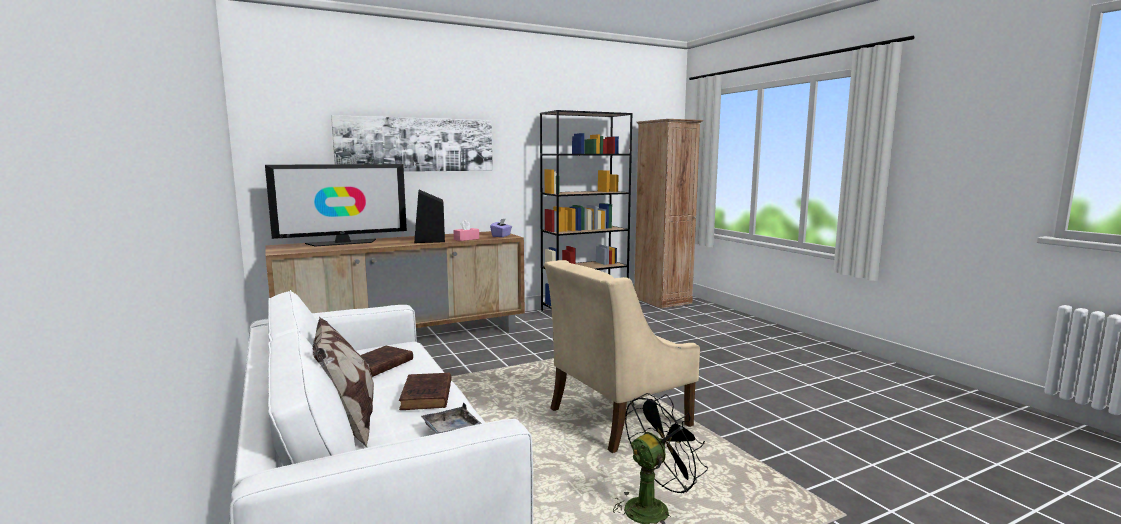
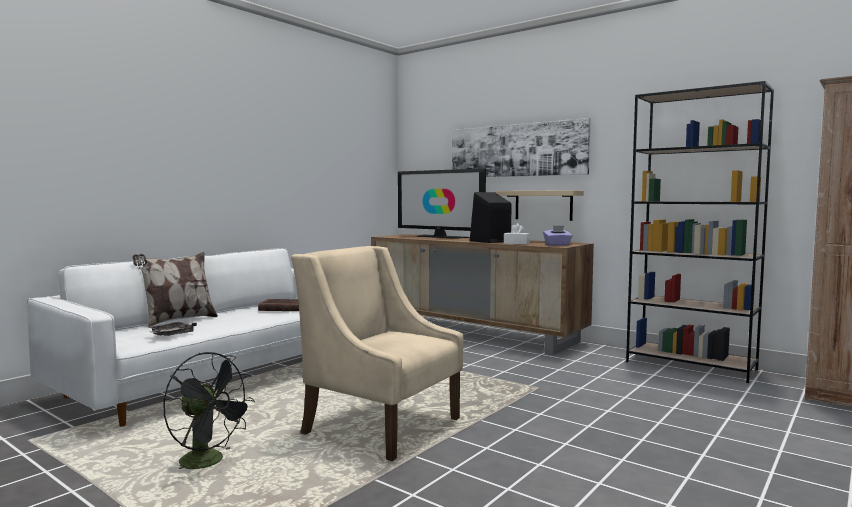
camera: 65 degrees right, 5 degrees down
brown book [399,373,451,410] -> none
pink tissue box [453,220,479,241] -> white tissue box [504,223,530,244]
none -> beige shelf [495,190,584,221]

